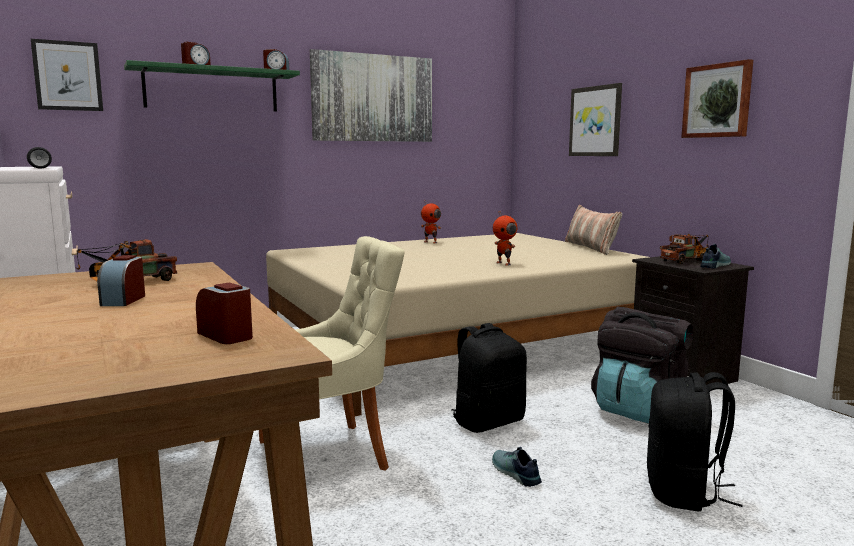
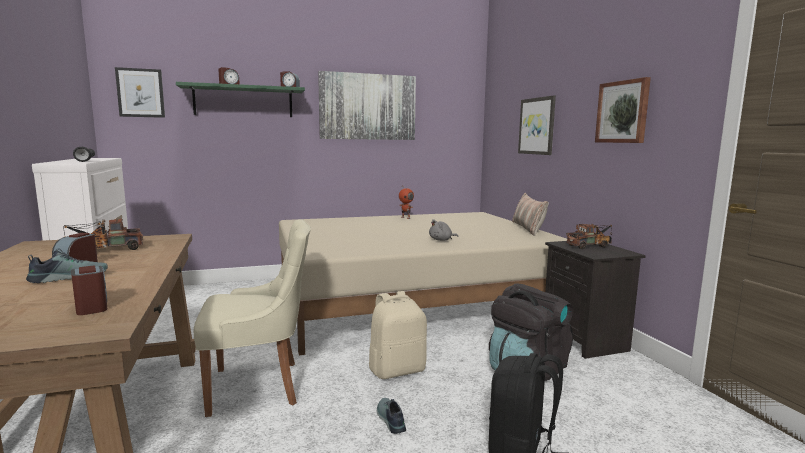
camera: 10 degrees right, 0 degrees up
black backpack [451,323,527,433] -> beige backpack [369,291,427,379]
toy robot [493,212,517,266] -> grey plush toy [429,219,459,241]
shoe [700,244,731,268] -> shoe moved to [26,248,108,283]

